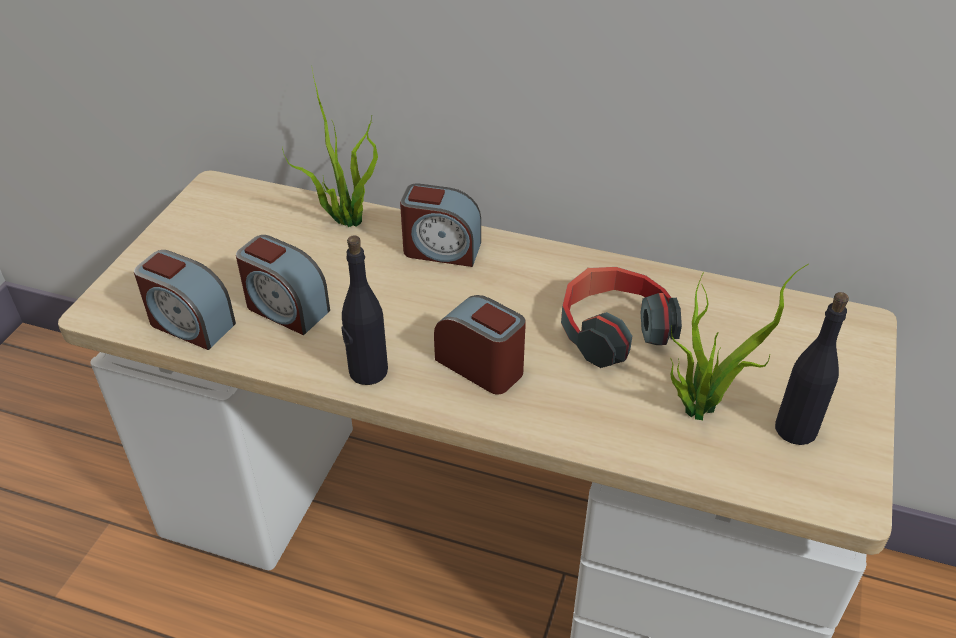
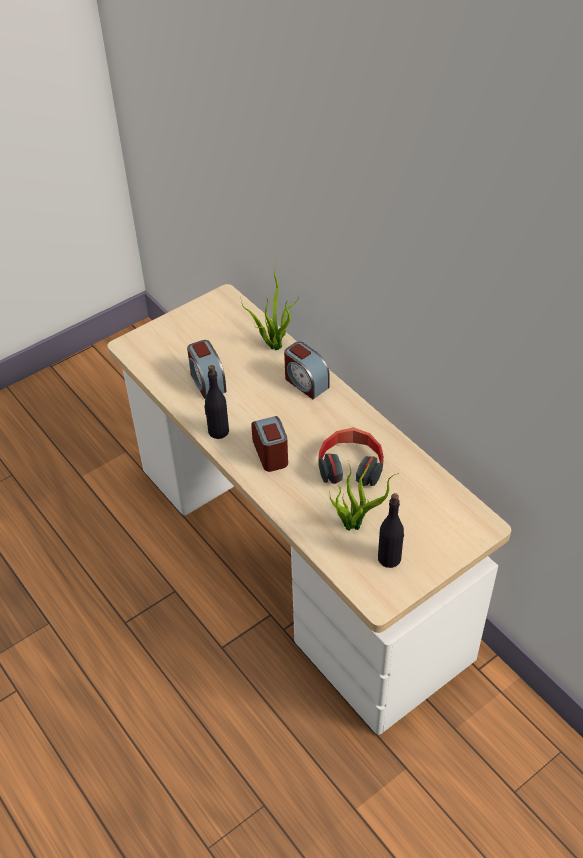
camera: 35 degrees right, 5 degrees up
alarm clock [134,250,236,350] -> none

